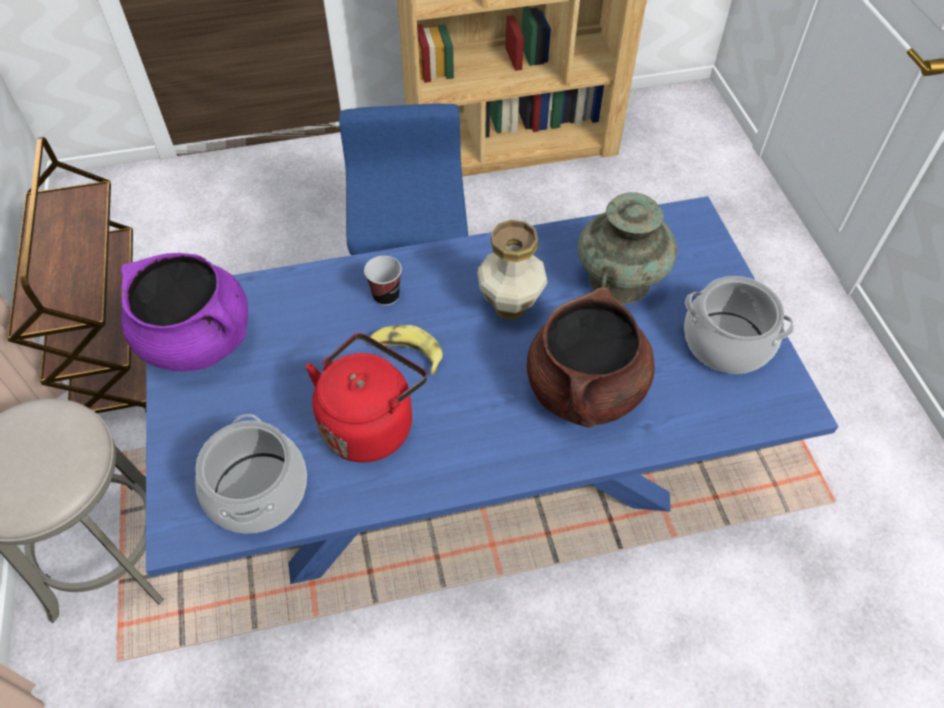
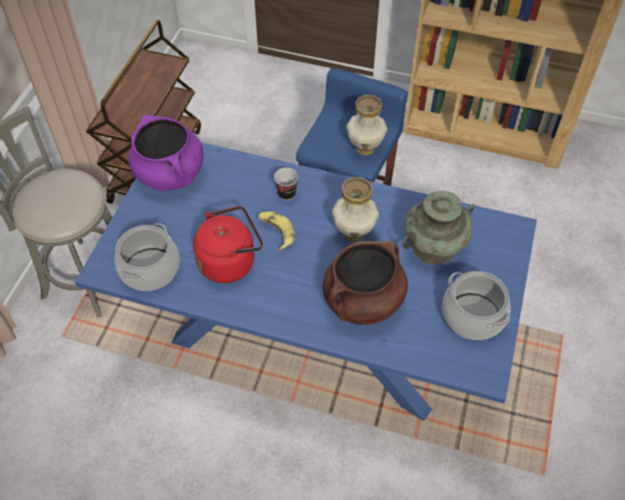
camera: 30 degrees right, 0 degrees up
none -> vase [346,95,387,155]

